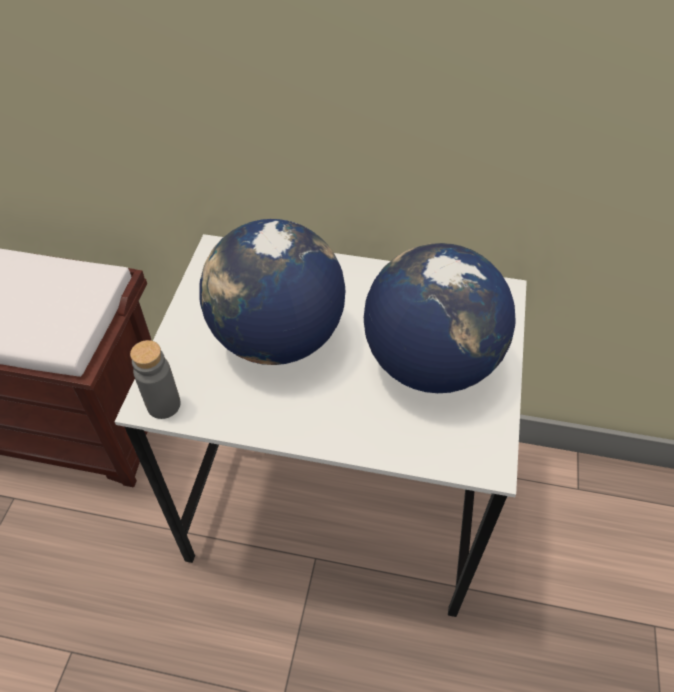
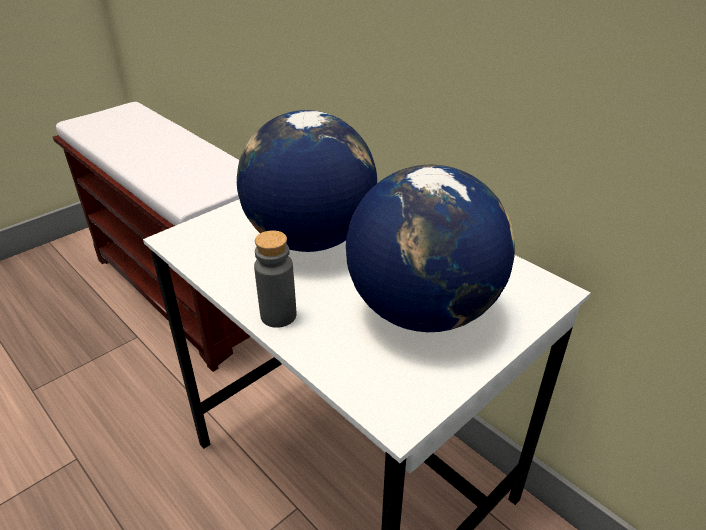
camera: 35 degrees right, 15 degrees down
grey bottle [130,340,181,419] -> grey bottle moved to [254,230,296,328]

